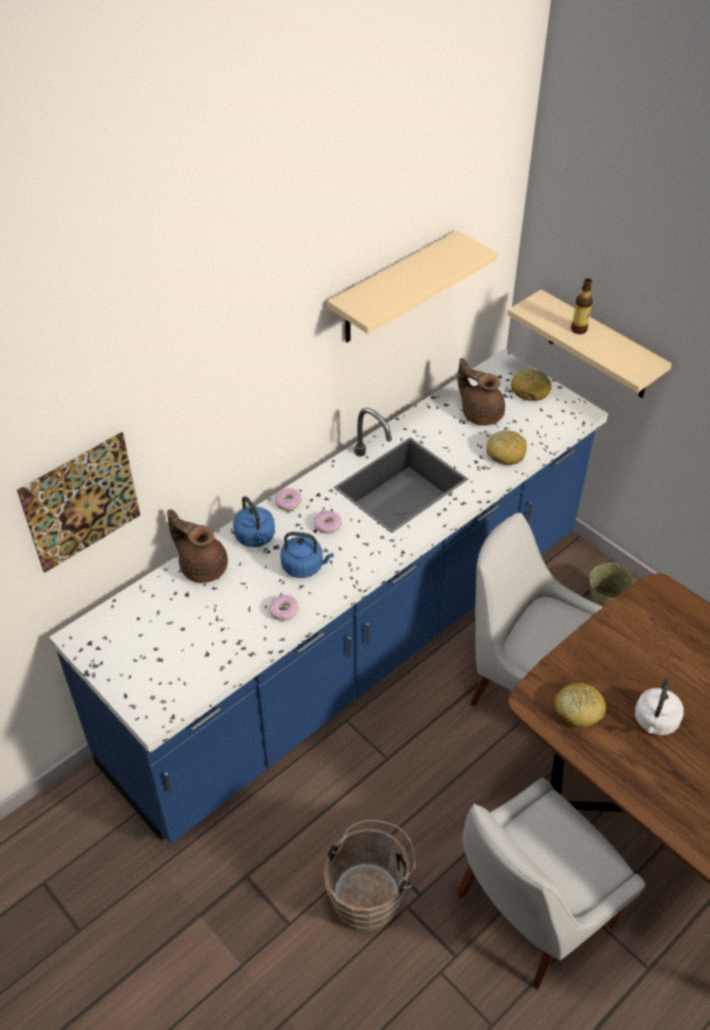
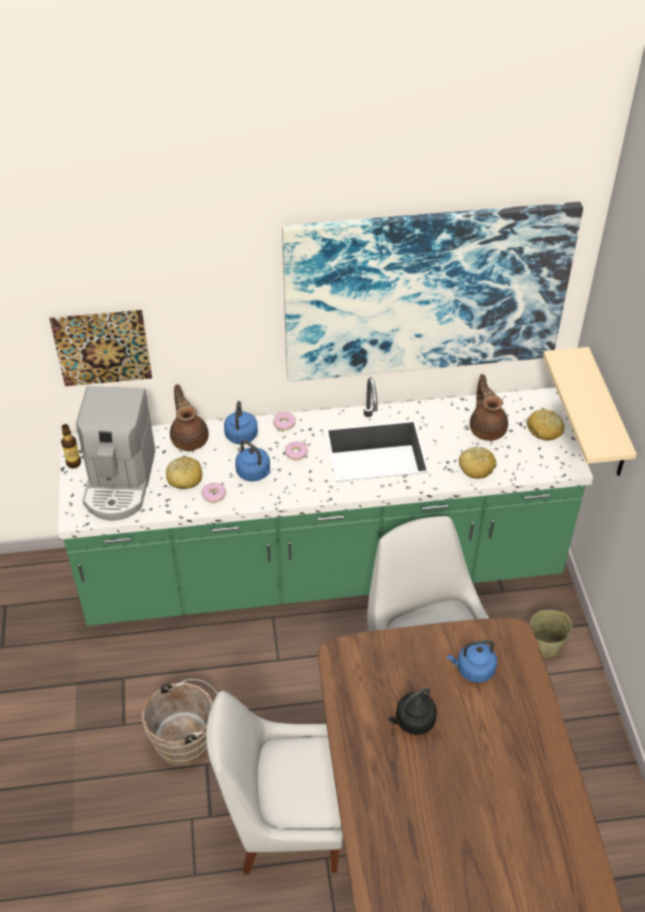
camera: 35 degrees right, 0 degrees up
blue counter [49,349,608,844] -> green counter [58,377,593,626]
beige shelf [327,230,498,343] -> picture [282,202,583,382]
bread [554,683,606,728] -> bread moved to [166,457,202,489]
bottle [571,278,593,334] -> bottle moved to [61,424,81,468]
white kettle [635,678,684,735] -> black kettle [388,688,437,735]
none -> coffee machine [76,386,155,521]
none -> blue kettle [447,640,497,683]

